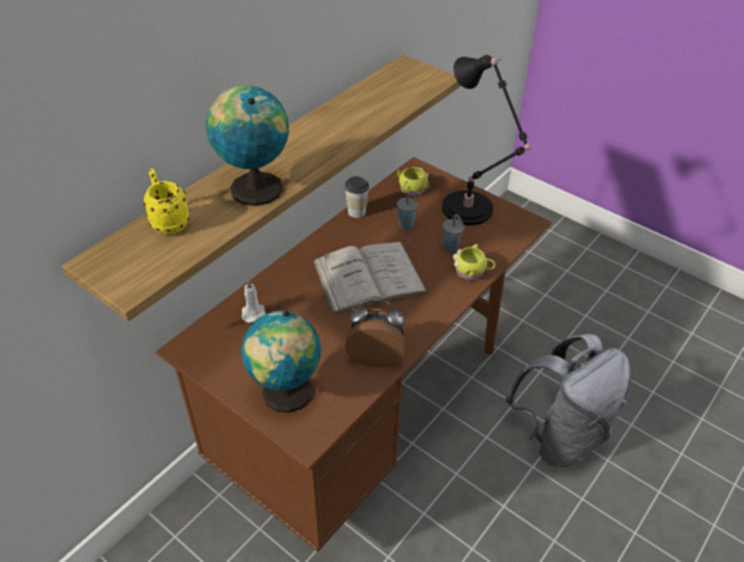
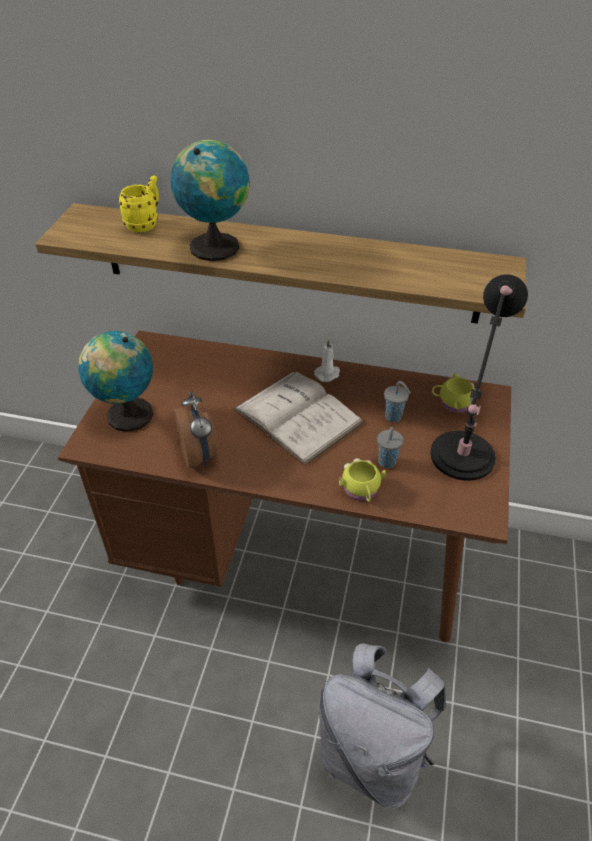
camera: 65 degrees right, 0 degrees up
white candle [242,280,266,323] -> white candle moved to [314,339,340,382]
cup [345,176,369,218] -> none

